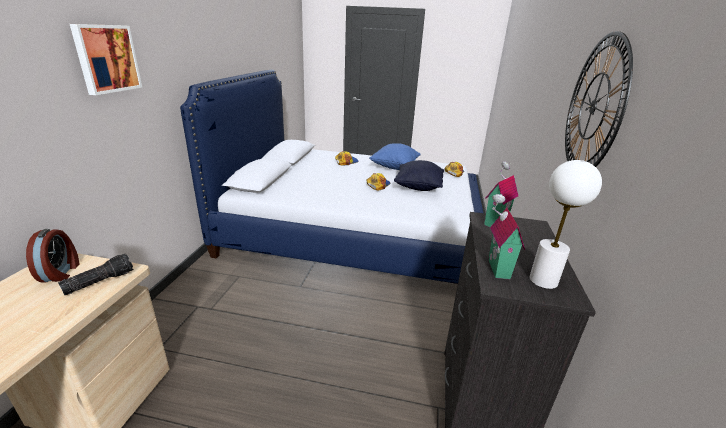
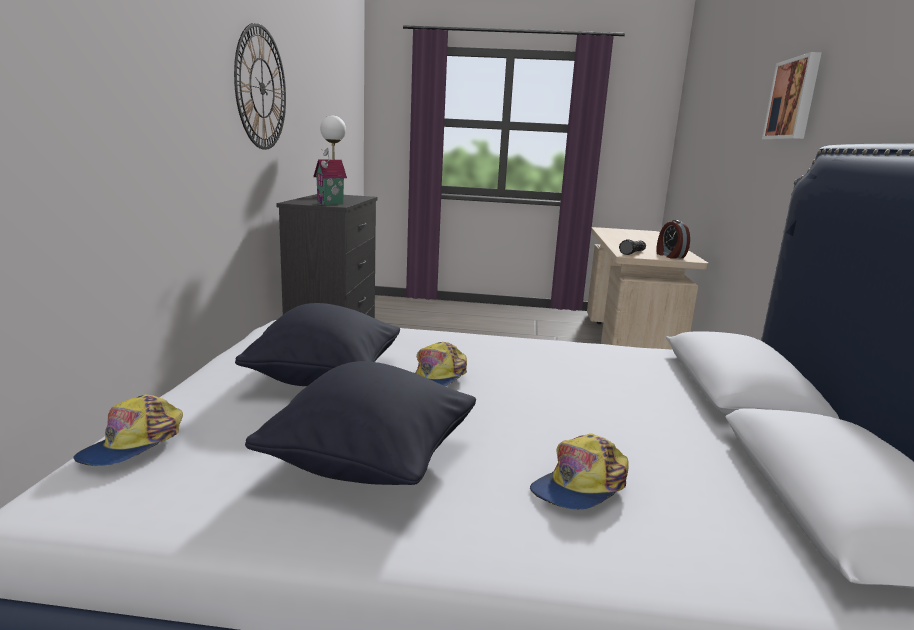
camera: 175 degrees right, 10 degrees down
blue pillow [369,143,421,170] -> black pillow [245,361,476,485]
toy house [488,194,525,279] -> none

